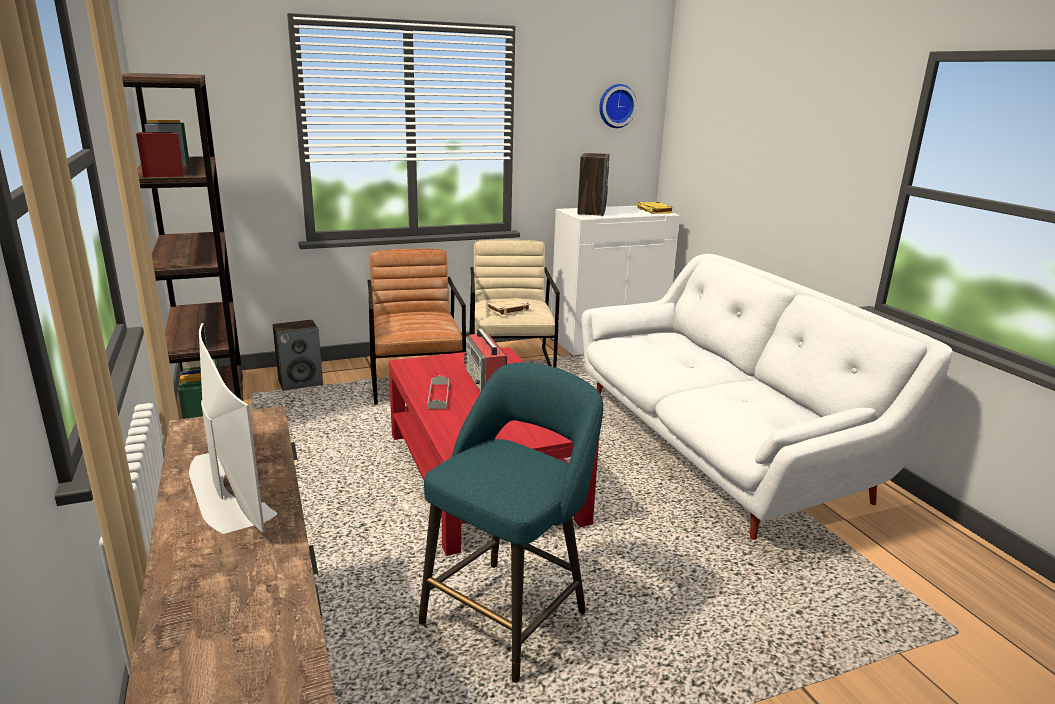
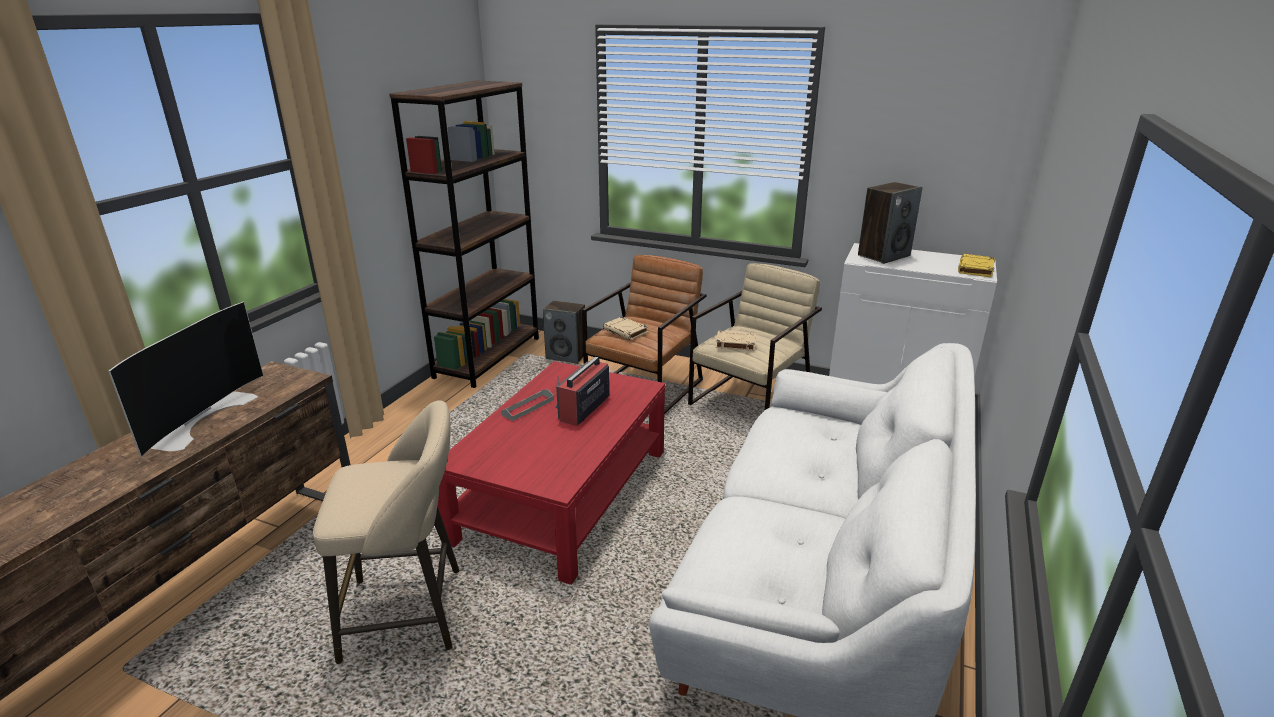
camera: 45 degrees right, 5 degrees up
turquoise stool [419,362,603,683] -> beige stool [313,401,459,664]
wall clock [599,84,637,128] -> none
none -> beige book [603,317,648,340]

